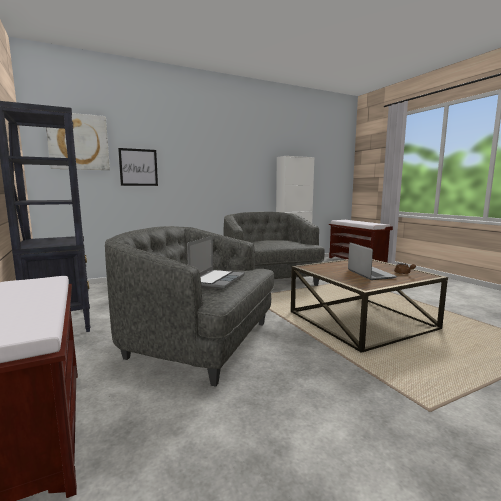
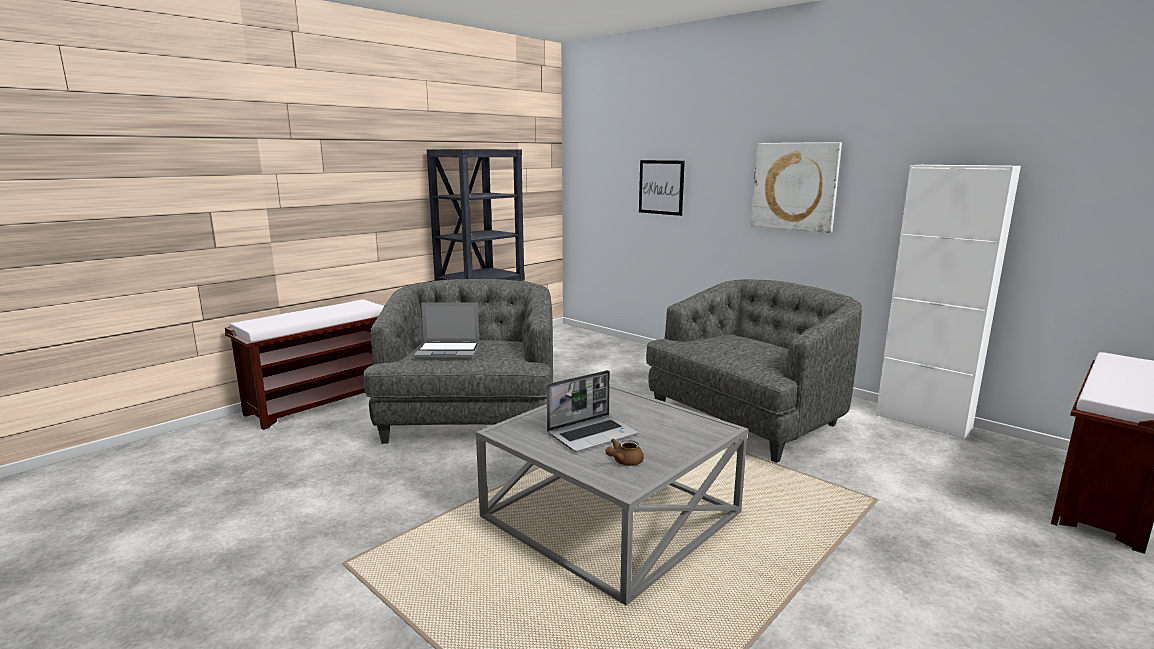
camera: 70 degrees right, 5 degrees up
picture [46,113,110,170] -> picture moved to [751,142,842,233]
brown coffee table [291,259,448,353] -> grey coffee table [476,385,749,605]

